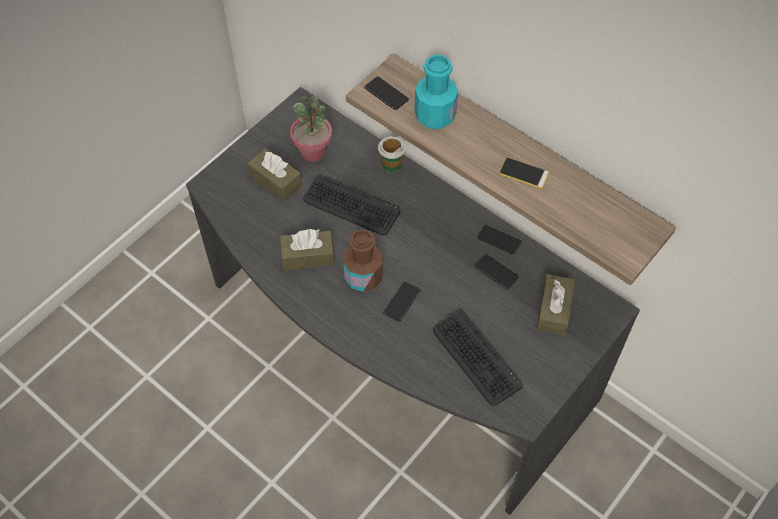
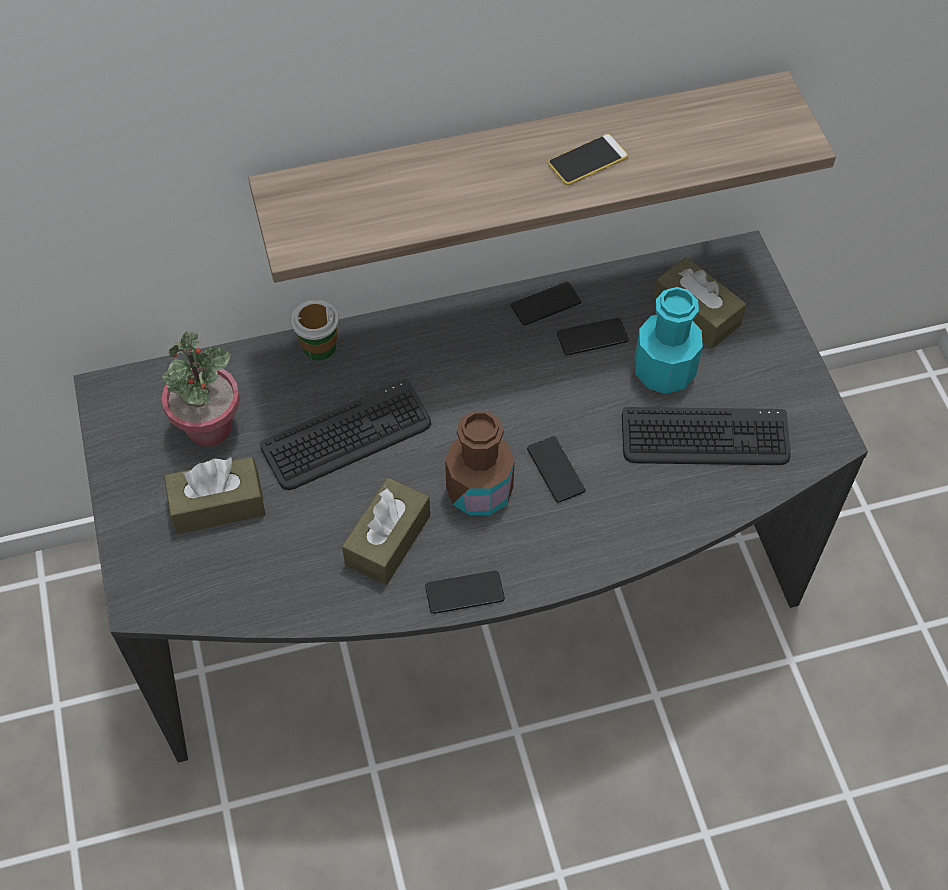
camera: 55 degrees left, 0 degrees up
phone [364,76,409,110] -> phone moved to [425,571,505,614]
turquoise bottle [414,55,458,129] -> turquoise bottle moved to [635,287,703,394]

